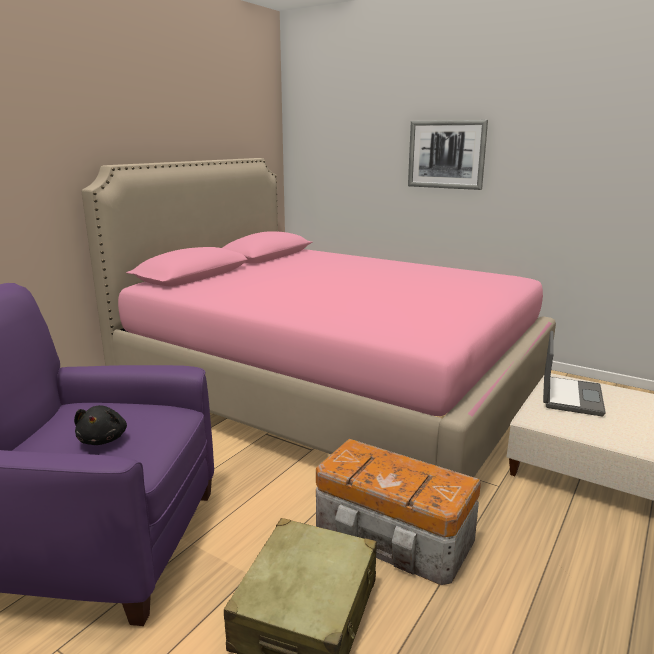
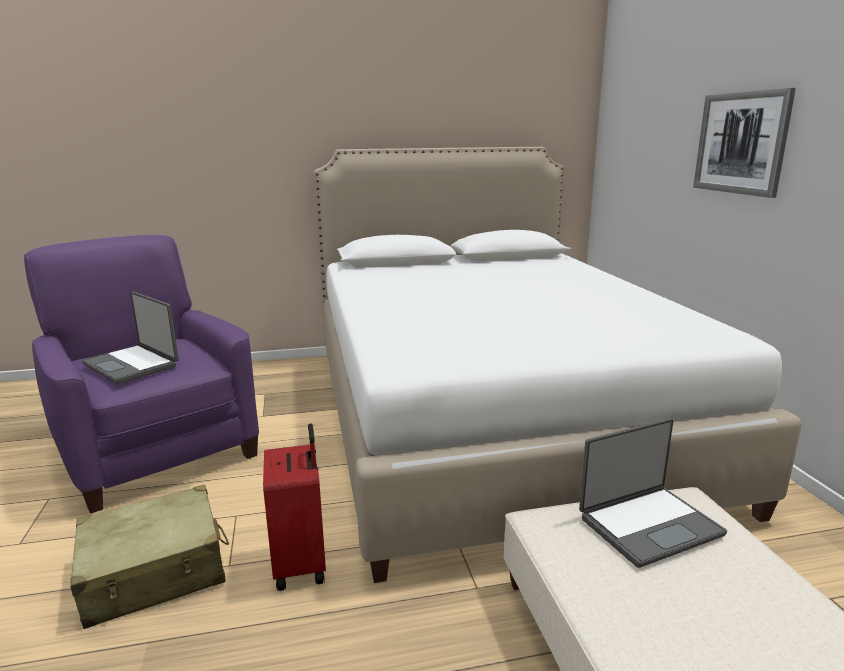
camera: 45 degrees right, 0 degrees up
black plush toy [74,405,127,445] -> laptop [82,291,179,384]
pink bed [82,158,556,477] -> white bed [314,147,802,583]
storage box [316,439,481,585] -> red suitcase [263,423,326,591]

